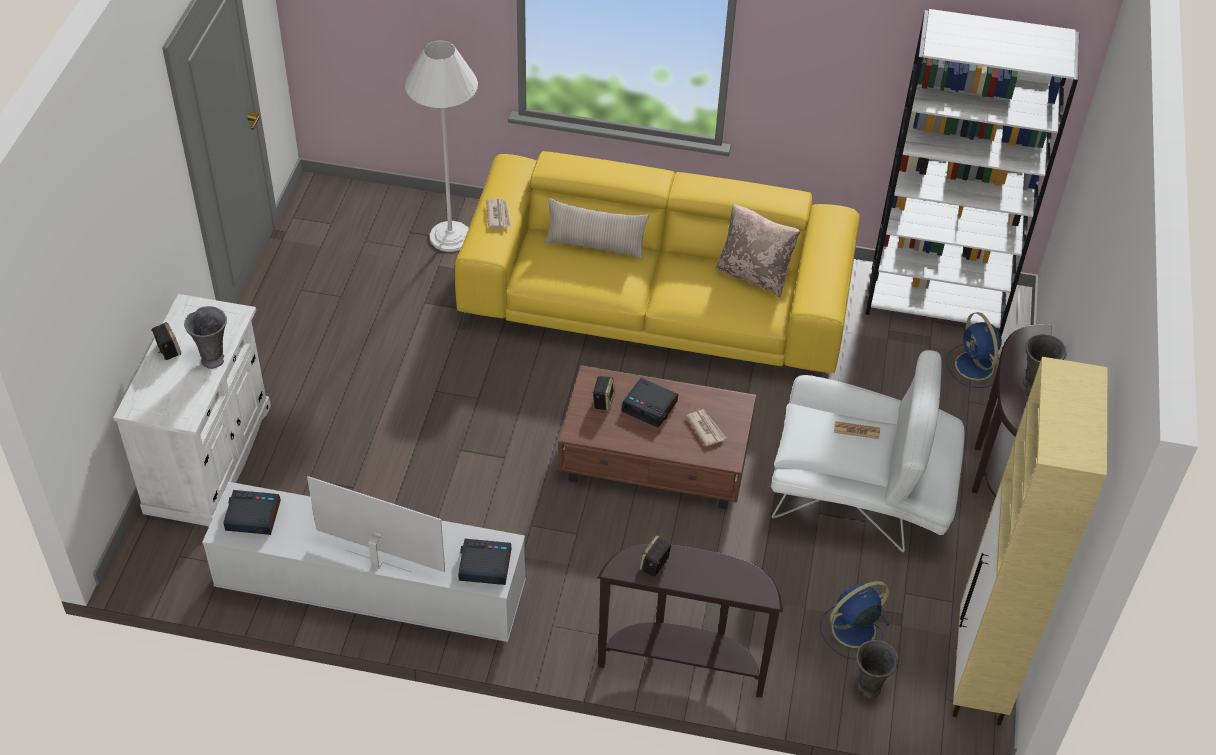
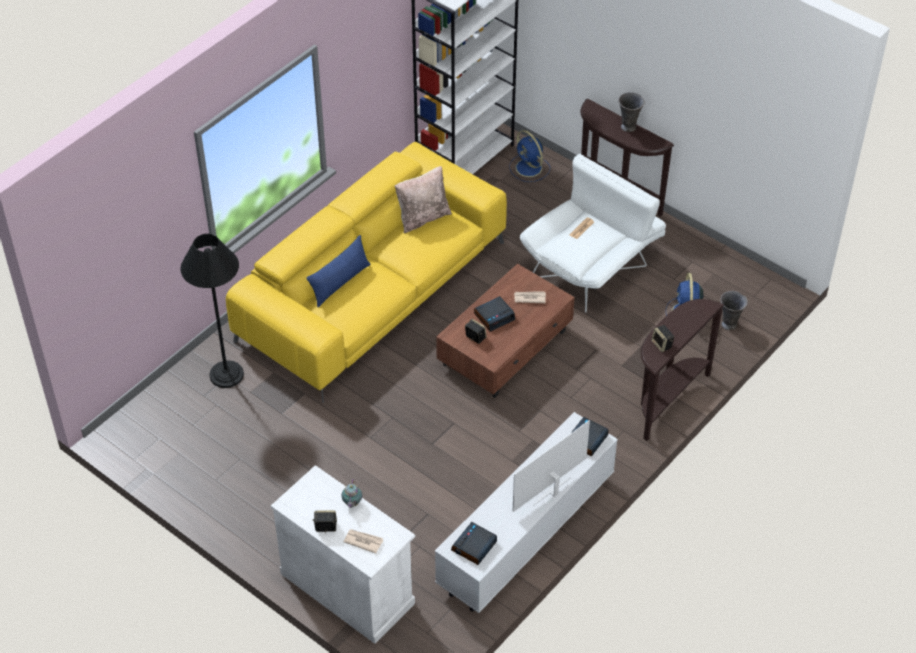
camera: 60 degrees left, 0 degrees up
grey vase [184,306,227,369] -> teapot [342,479,362,508]
white floor lamp [405,40,478,252] -> black floor lamp [181,234,244,388]
newspaper [486,199,511,228] -> newspaper moved to [343,529,383,553]
beige pillow [545,198,649,259] -> blue pillow [307,235,371,307]
blue fan [946,312,1002,388] -> blue fan turned 45 degrees clockwise [509,130,550,182]
beige cabinet [953,357,1107,725] -> none

